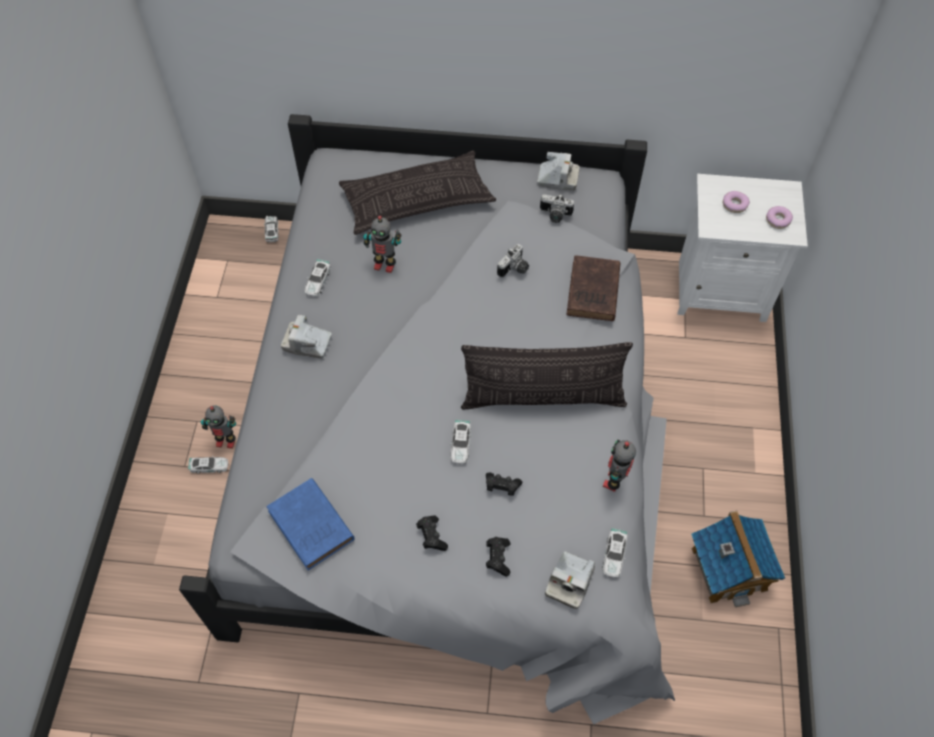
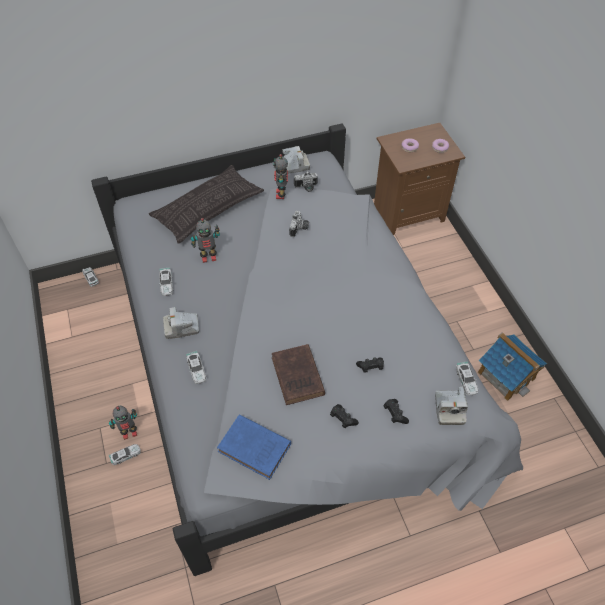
camera: 25 degrees left, 5 degrees down
toy car [450,419,471,464] -> toy car moved to [186,351,206,384]
pillow [461,342,633,409] -> none
brown book [566,255,620,321] -> brown book moved to [272,344,325,405]
toy robot [603,440,636,492] -> toy robot moved to [273,154,288,199]
white nightstand [677,174,808,322] -> brown nightstand [374,123,465,235]

